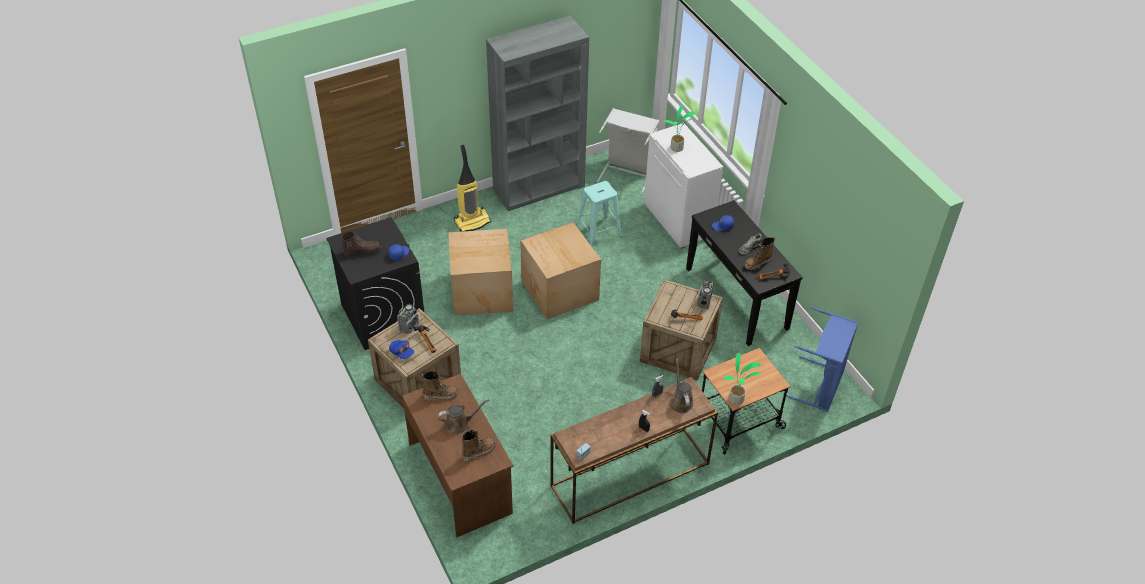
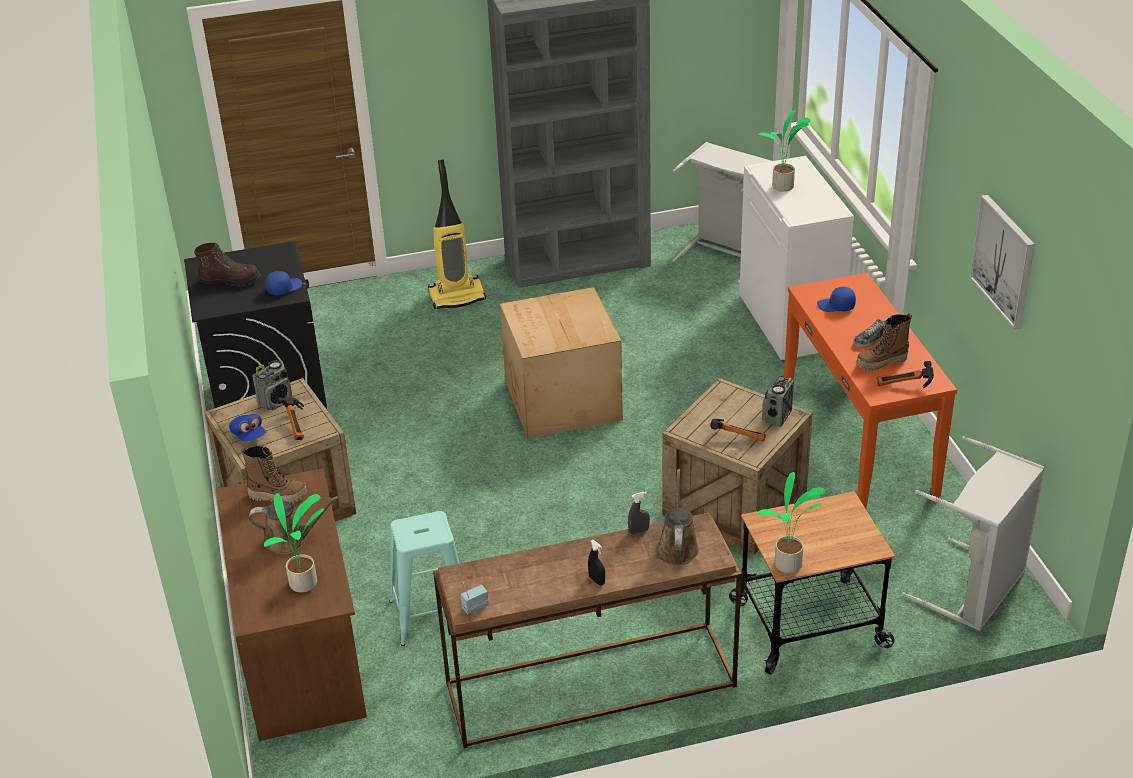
camera: 15 degrees right, 10 degrees down
cardboard box [448,229,513,316] -> none
boot [461,430,495,462] -> potted plant [264,493,324,593]
turquoise stool [576,181,622,246] -> turquoise stool moved to [389,511,459,646]
black console table [686,200,803,346] -> orange console table [784,273,957,508]
blue laundry basket [783,307,858,412] -> grey laundry basket [902,436,1045,631]
none -> picture [970,195,1035,330]

